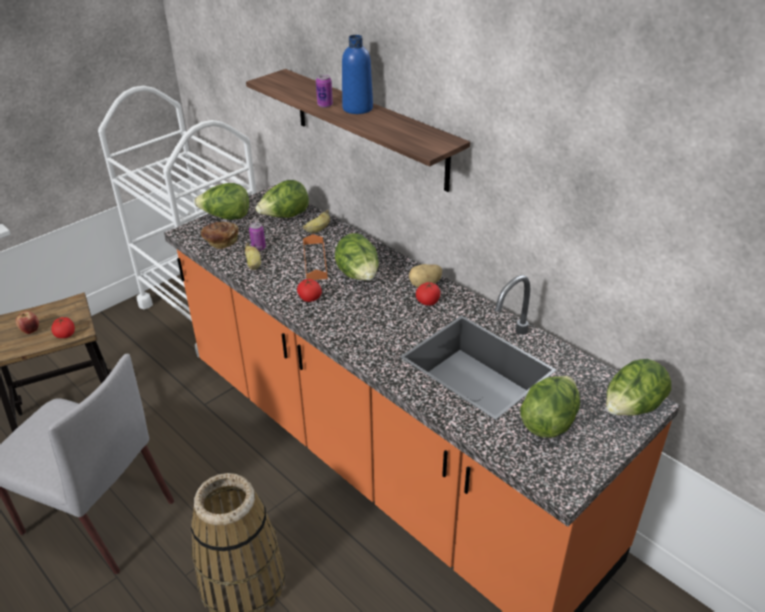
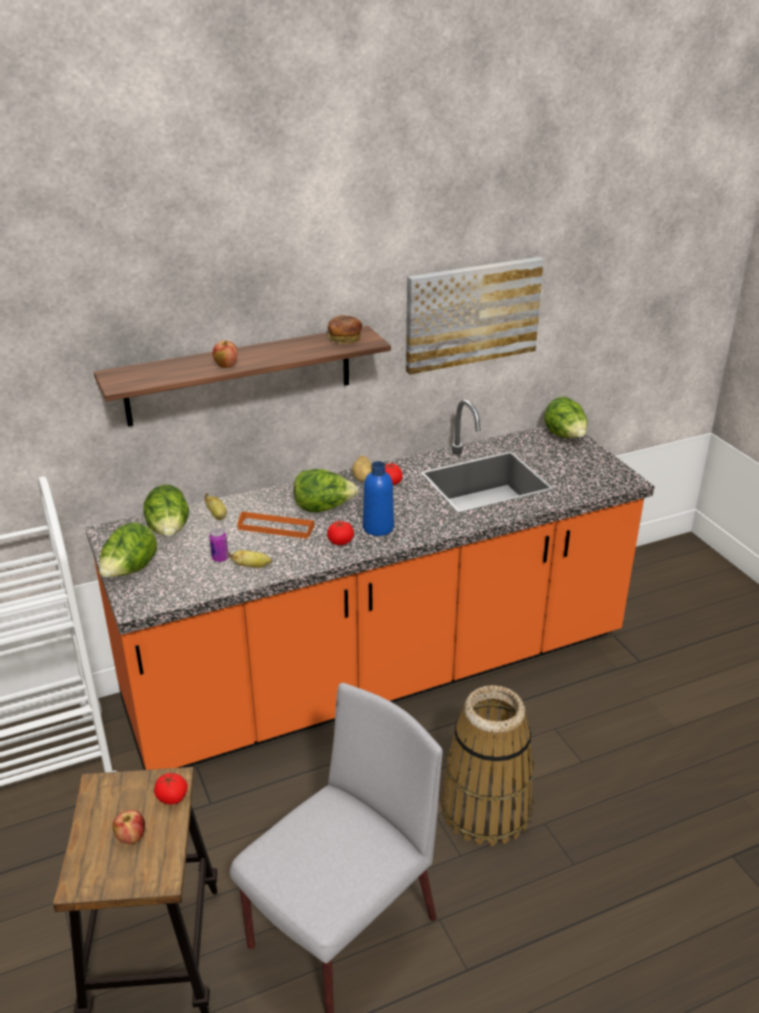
camera: 70 degrees left, 5 degrees down
bread [201,222,239,249] -> bread moved to [328,315,362,344]
can [316,74,333,108] -> apple [212,340,238,368]
blue bottle [342,35,373,114] -> blue bottle moved to [363,461,394,536]
lettuce [520,376,580,438] -> none
none -> picture [406,257,544,375]

